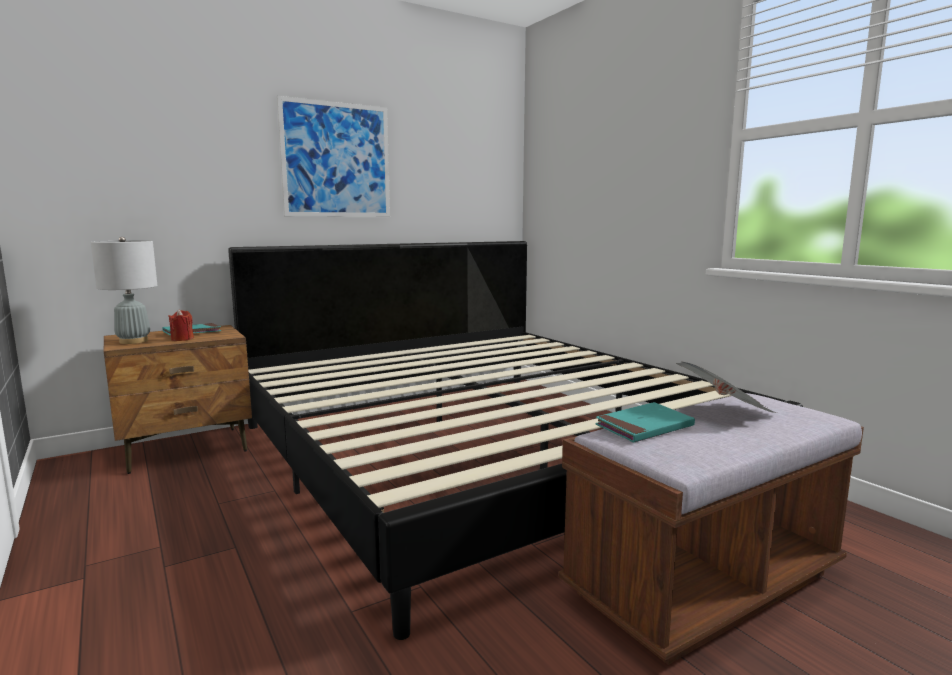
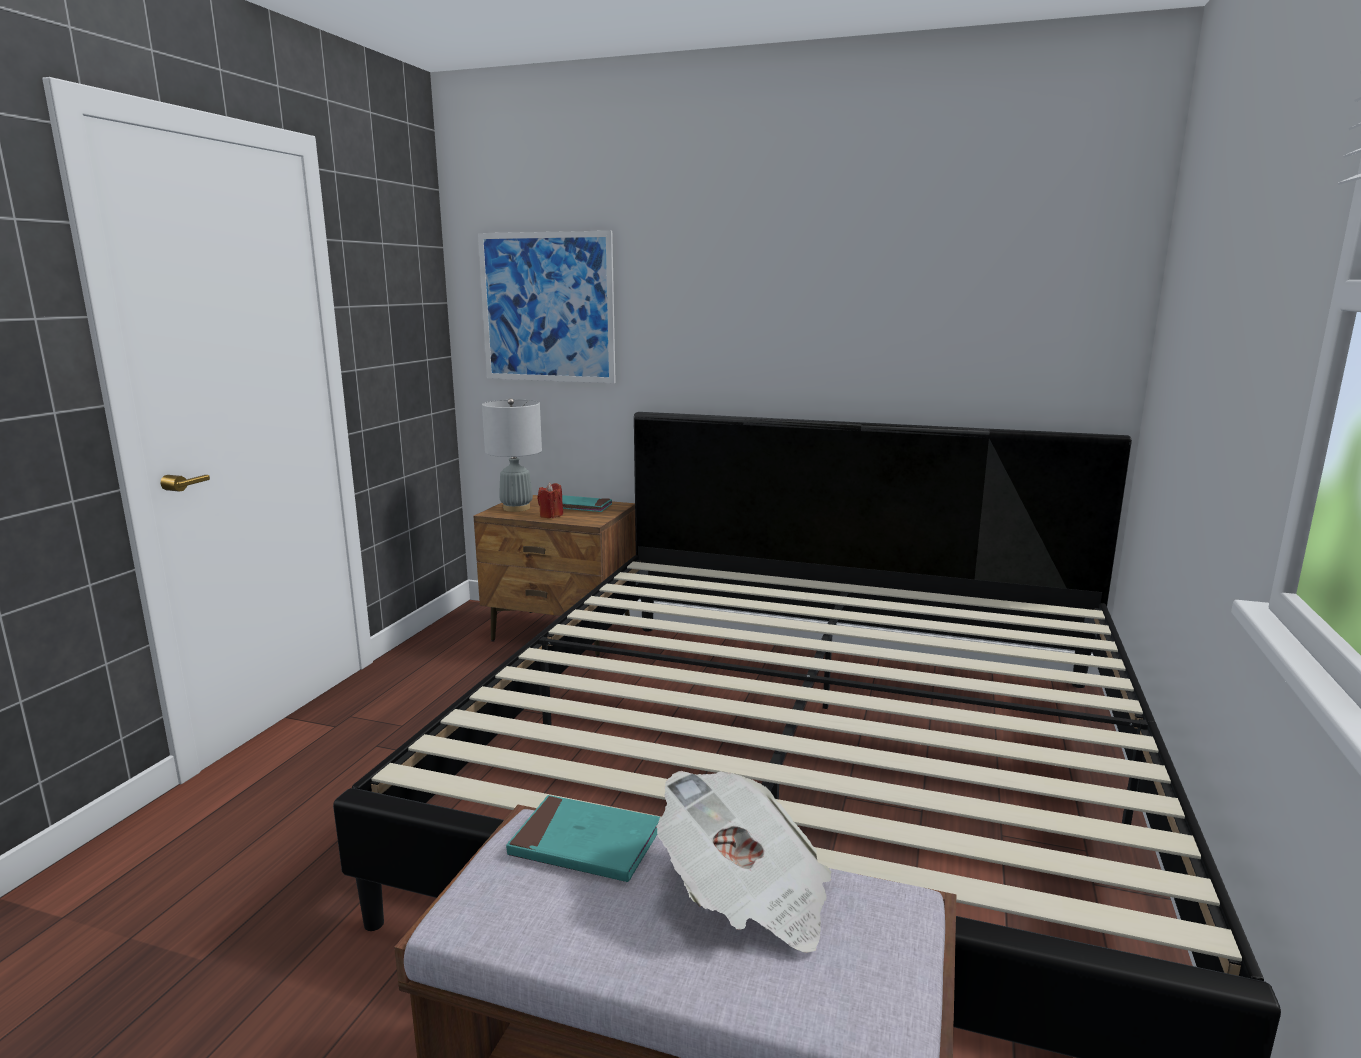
camera: 50 degrees right, 5 degrees up
picture [277,96,390,217] -> picture moved to [478,231,616,383]

